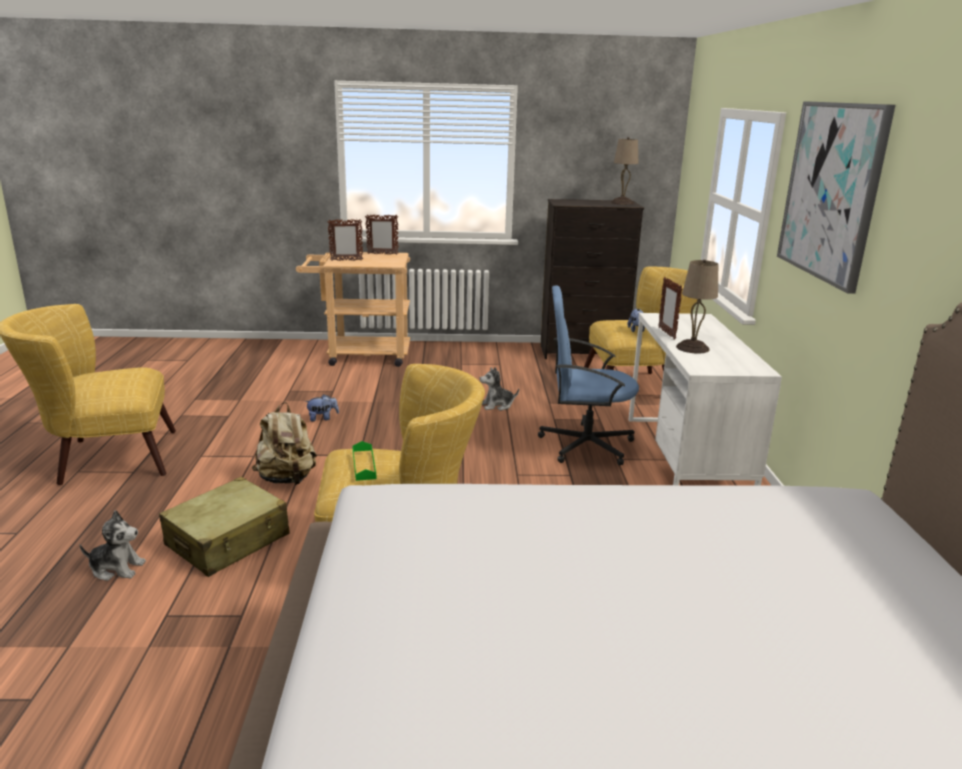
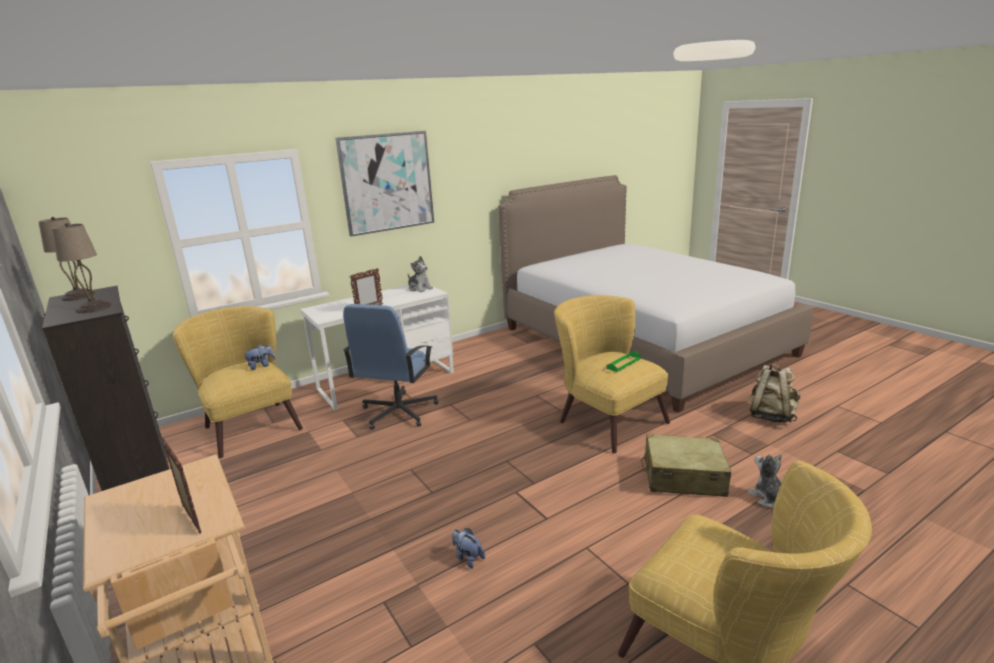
camera: 120 degrees left, 0 degrees up
beige backpack [252,402,317,485] -> beige backpack moved to [749,363,800,423]
picture frame [365,214,398,255] -> none
plush toy [480,367,519,411] -> plush toy moved to [408,256,433,292]
blue office chair [538,286,639,465] -> blue office chair turned 45 degrees clockwise [343,304,439,430]
beige table lamp [676,260,718,354] -> beige table lamp moved to [51,223,112,313]

